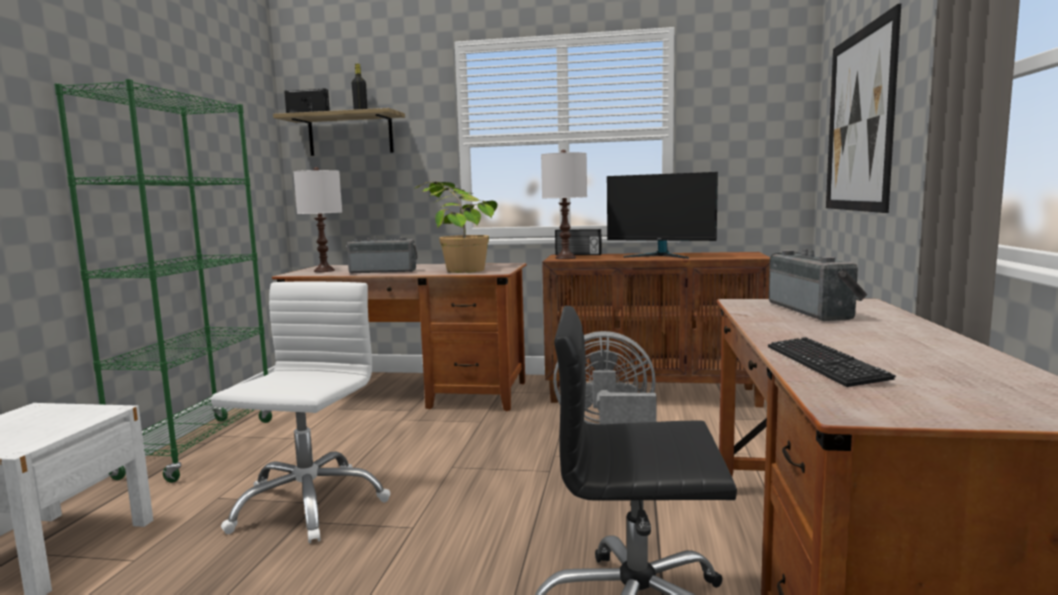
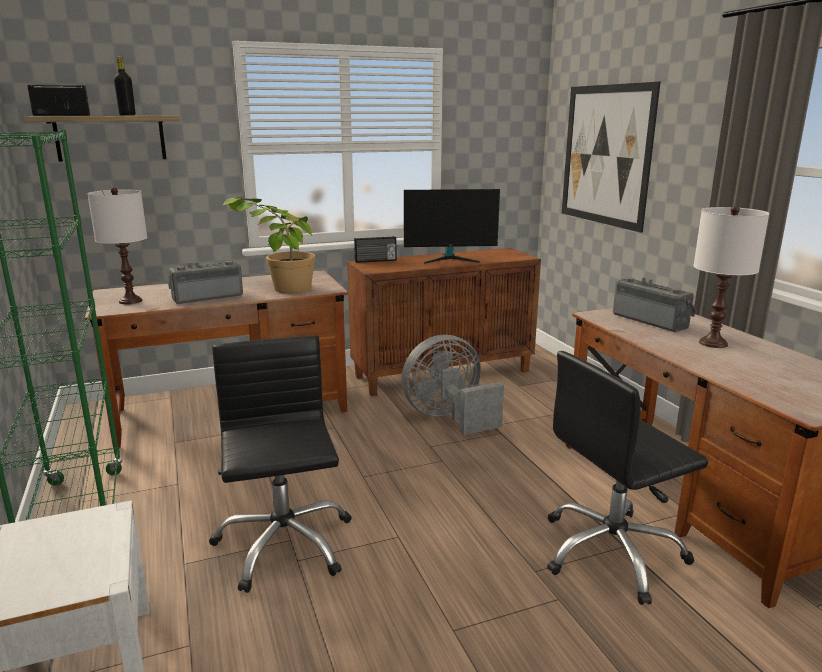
camera: 30 degrees left, 10 degrees up
white office chair [211,282,390,543] -> black office chair [209,336,351,593]
white table lamp [541,150,587,259] -> white table lamp moved to [693,206,769,348]
keyboard [768,337,896,387] -> none

